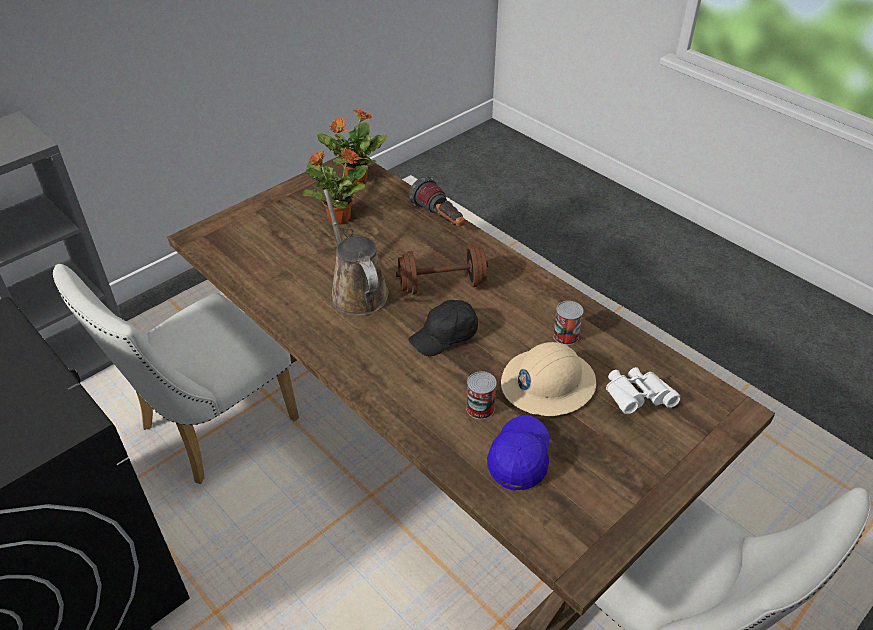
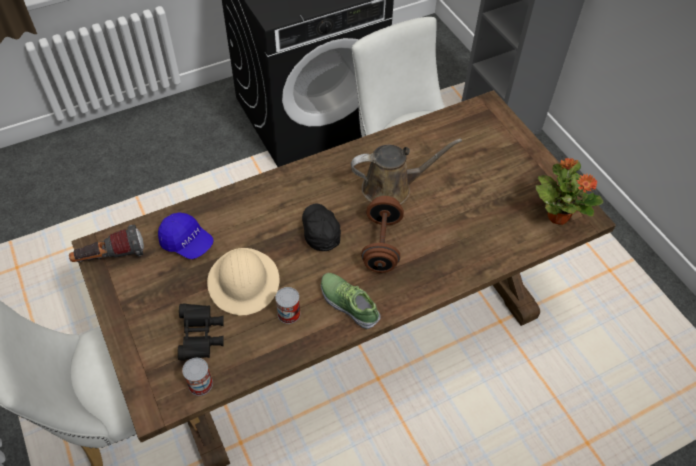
camera: 105 degrees right, 10 degrees up
potted plant [302,148,368,225] -> none
flashlight [409,176,465,227] -> flashlight moved to [69,225,144,262]
can [466,371,497,420] -> can moved to [182,358,213,396]
white binoculars [606,367,681,414] -> black binoculars [178,303,224,360]
none -> shoe [321,273,381,329]

